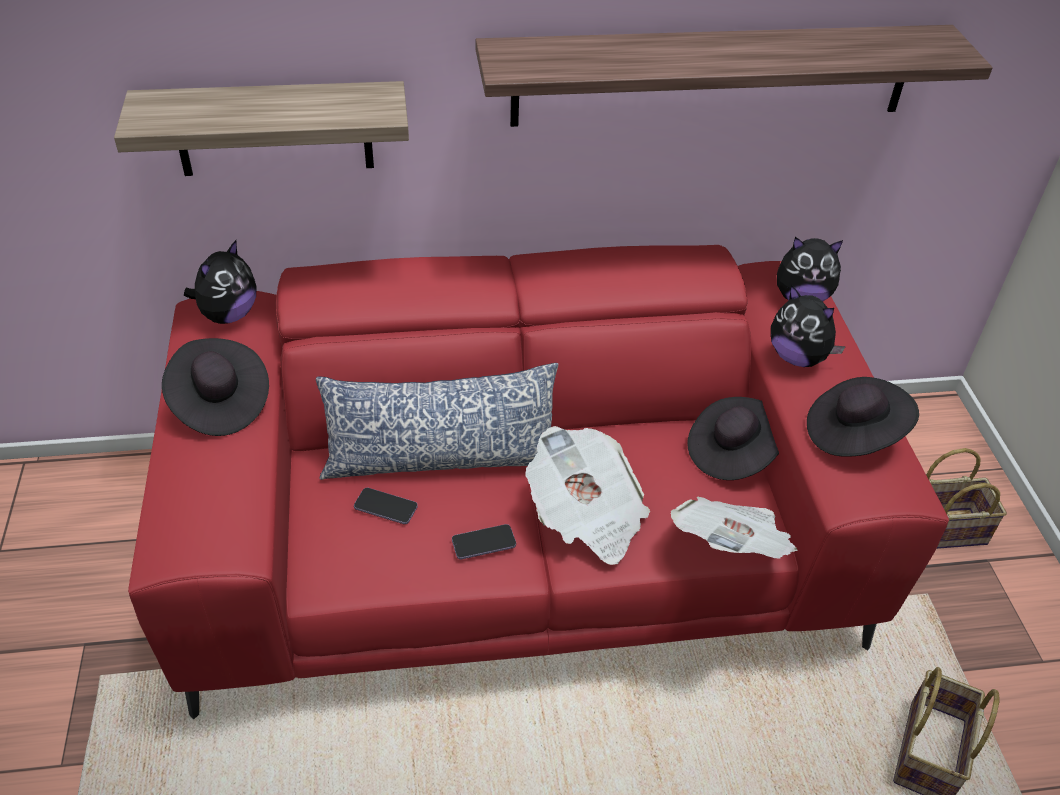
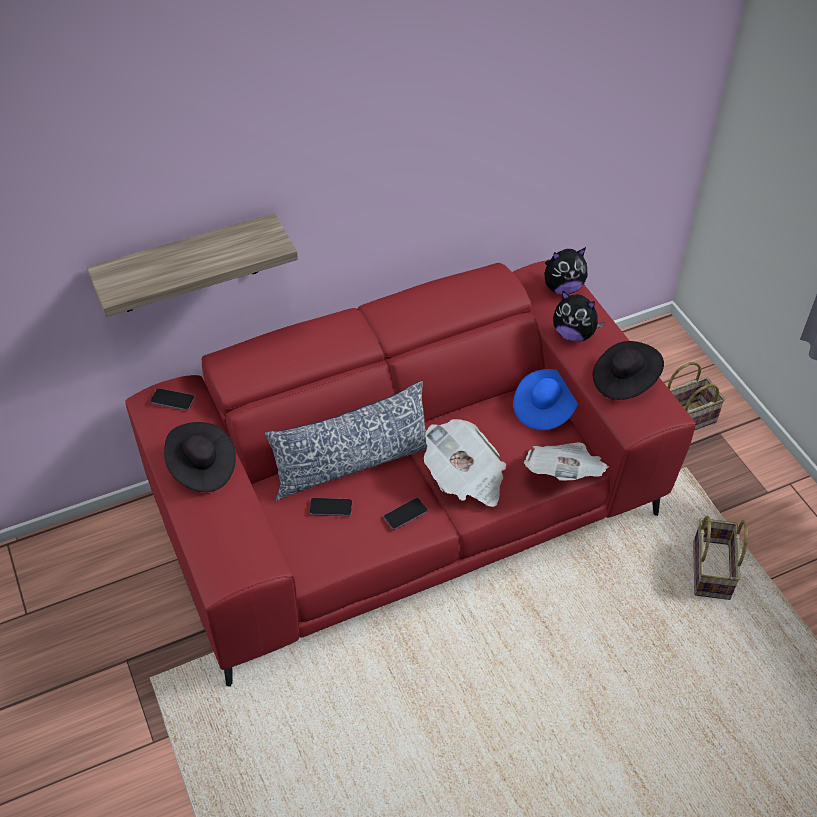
camera: 15 degrees left, 5 degrees up
plush toy [184,240,257,324] -> phone [150,388,195,411]
shelf [476,25,993,127] -> none
black hat [687,397,779,480] -> blue hat [513,369,578,430]

